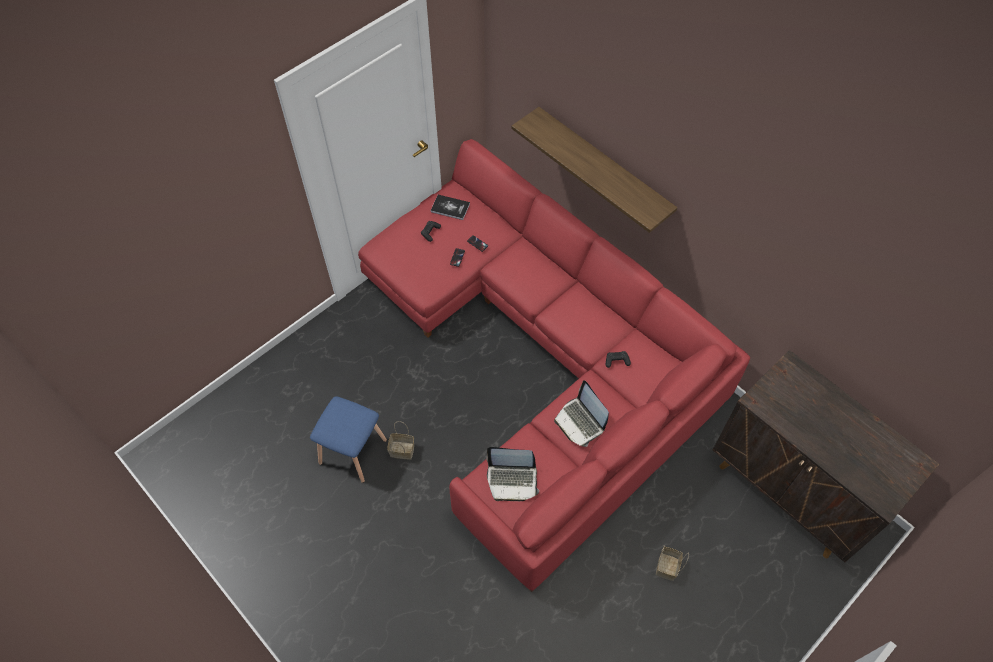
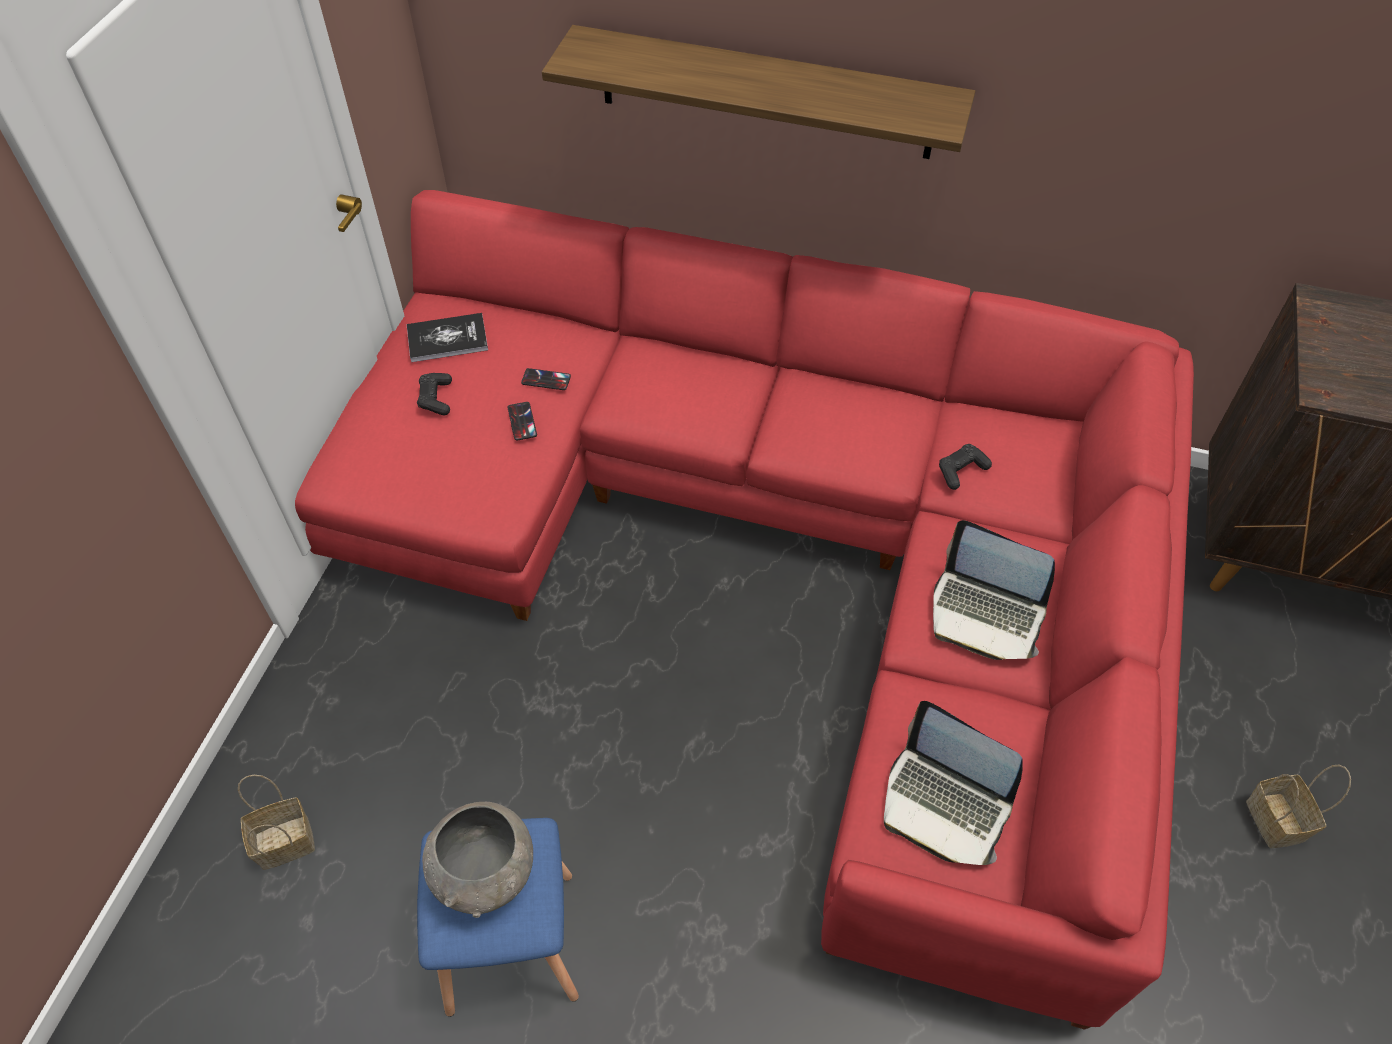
camera: 30 degrees left, 5 degrees down
basket [387,421,414,459] -> basket moved to [238,775,315,870]
laptop [486,447,539,501] -> laptop turned 60 degrees clockwise [884,701,1023,865]
none -> grey bowl [422,802,533,918]

